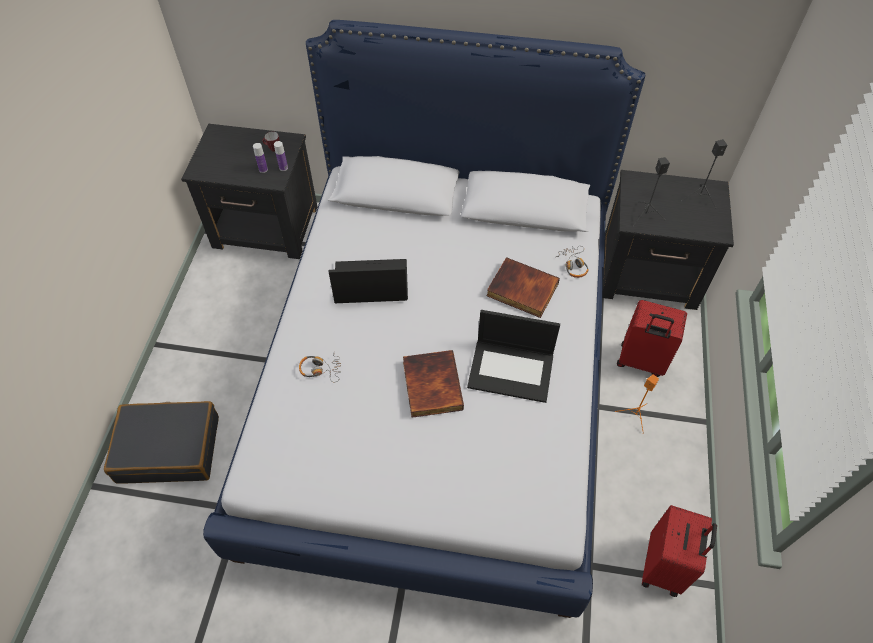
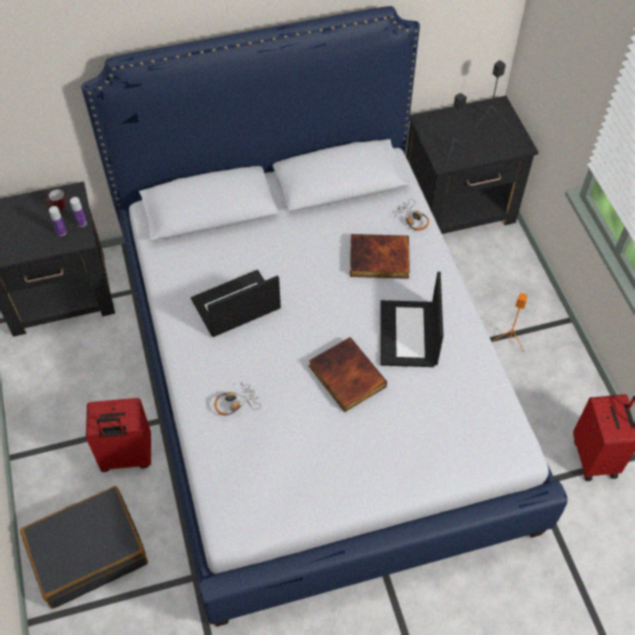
camera: 25 degrees left, 0 degrees up
laptop [467,310,560,403] -> laptop turned 105 degrees clockwise [380,272,444,367]
red suitcase [617,300,687,377] -> red suitcase moved to [86,398,151,472]

